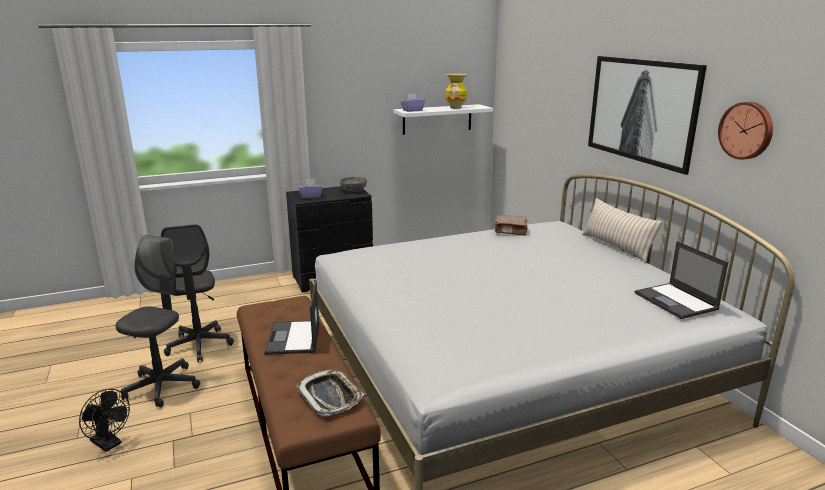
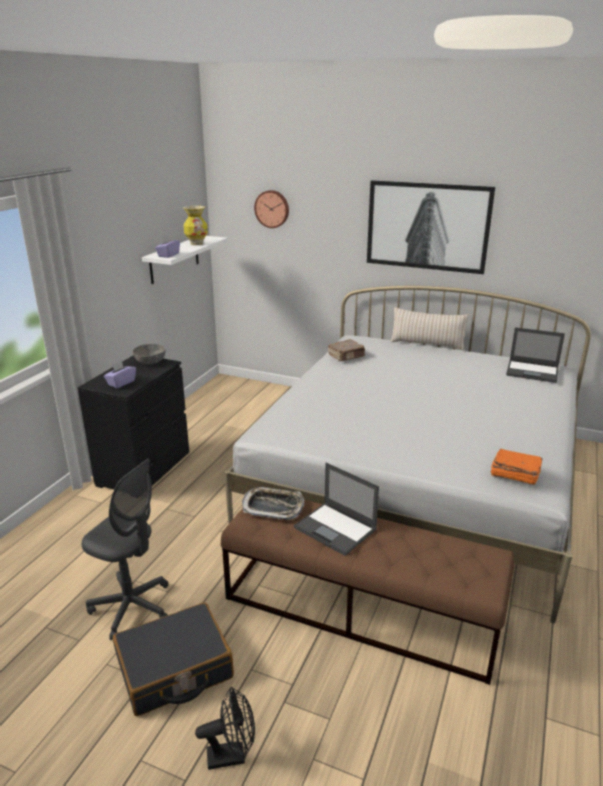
camera: 45 degrees left, 5 degrees up
grey office chair [115,235,200,407] -> black suitcase [113,602,234,716]
tray [297,369,364,416] -> tray moved to [242,487,304,520]
wall clock [718,102,773,160] -> wall clock moved to [254,190,289,228]
none -> orange book [491,449,543,485]

